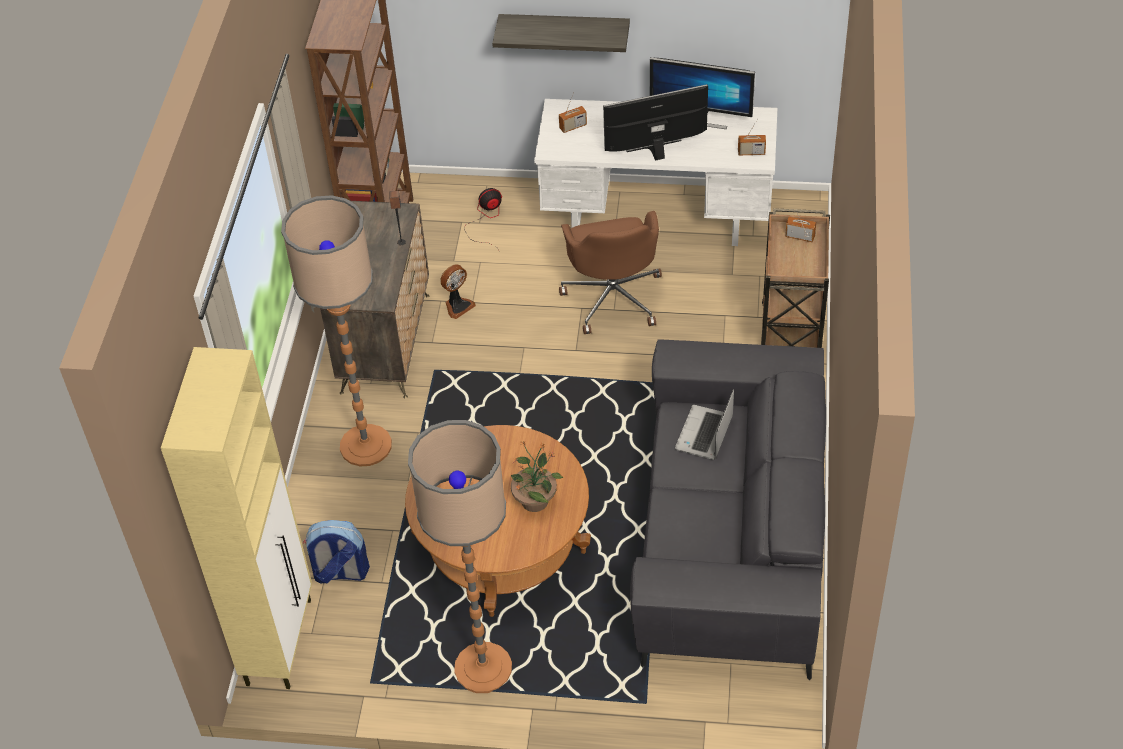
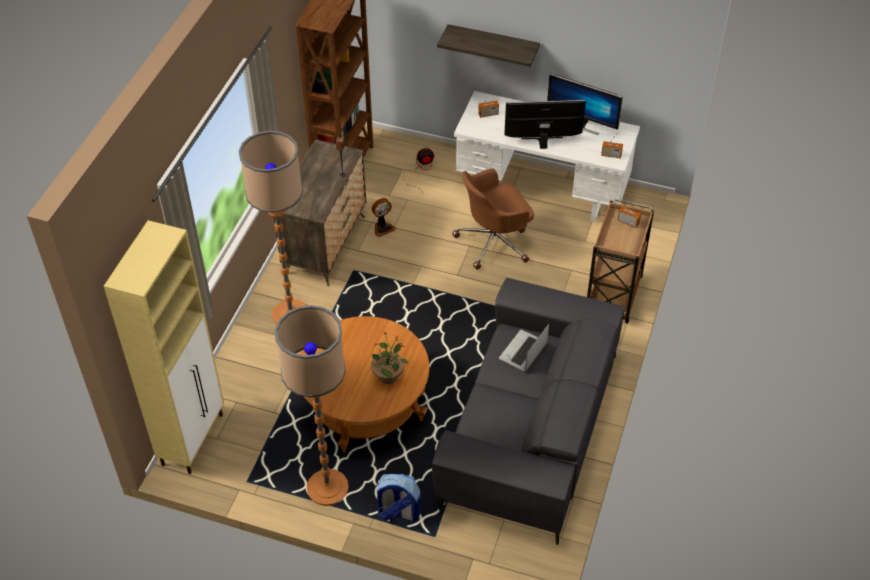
camera: 10 degrees right, 0 degrees up
backpack [303,520,370,584] -> backpack moved to [375,474,421,522]
brown office chair [559,211,662,334] -> brown office chair turned 60 degrees clockwise [452,169,534,270]

